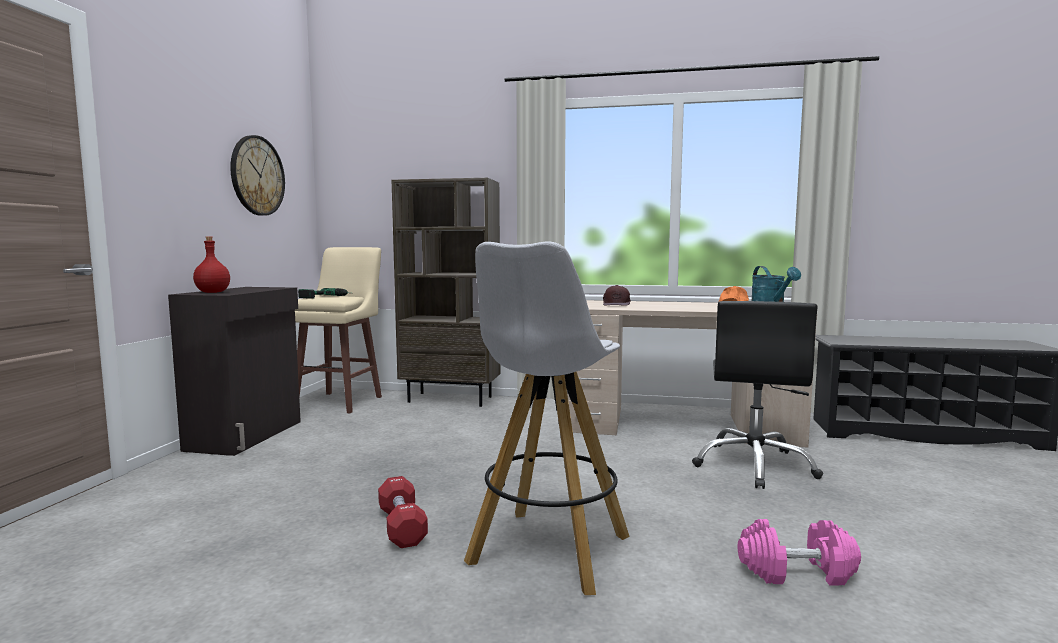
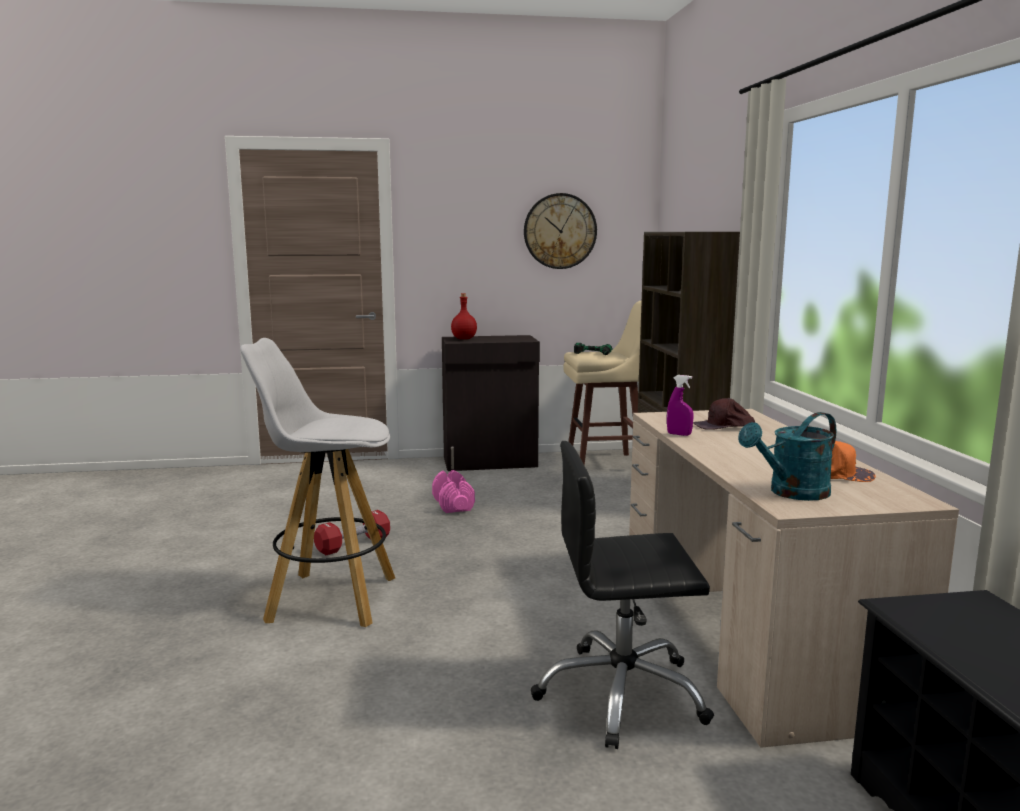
camera: 70 degrees right, 5 degrees up
pink dumbbell [738,519,861,586] -> pink dumbbell moved to [432,470,475,513]
none -> purple spray bottle [667,375,694,436]

